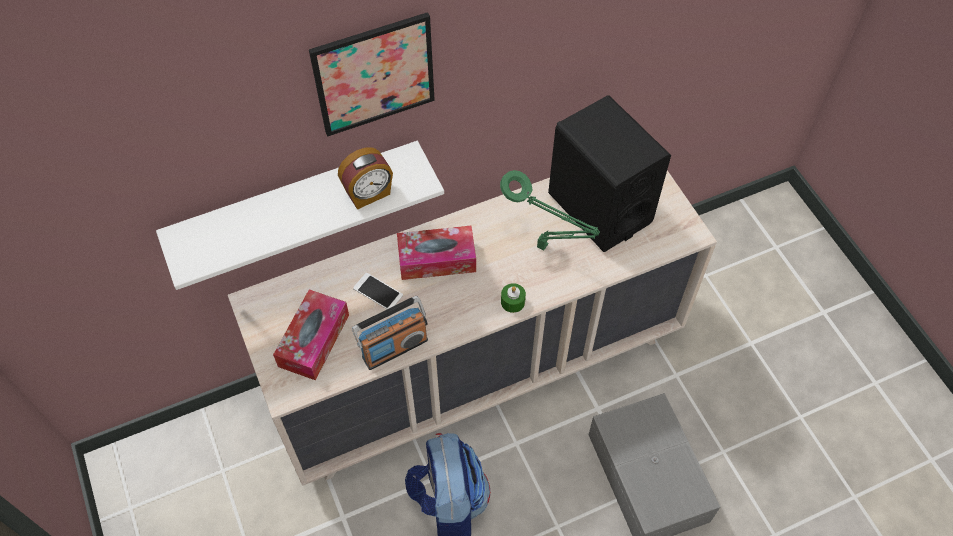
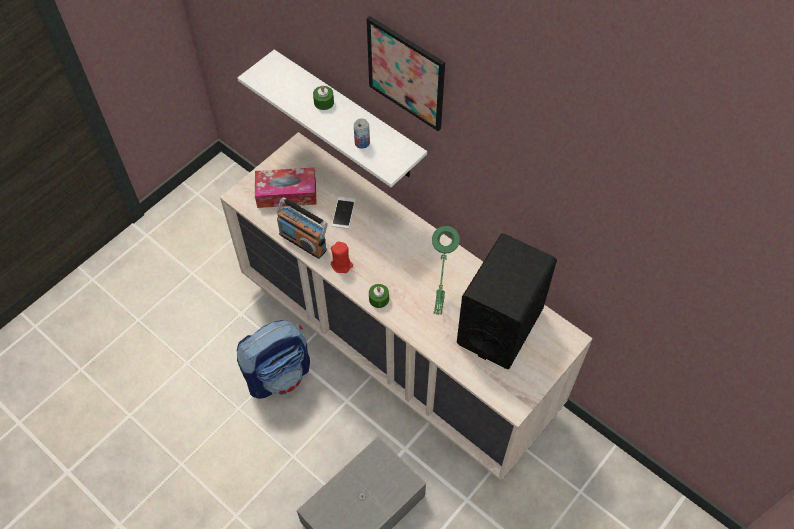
camera: 65 degrees right, 0 degrees up
alarm clock [338,147,393,210] -> can [354,119,370,149]
tissue box [397,226,476,280] -> none
none -> green candle [313,85,334,110]
none -> red candle [331,242,353,273]

